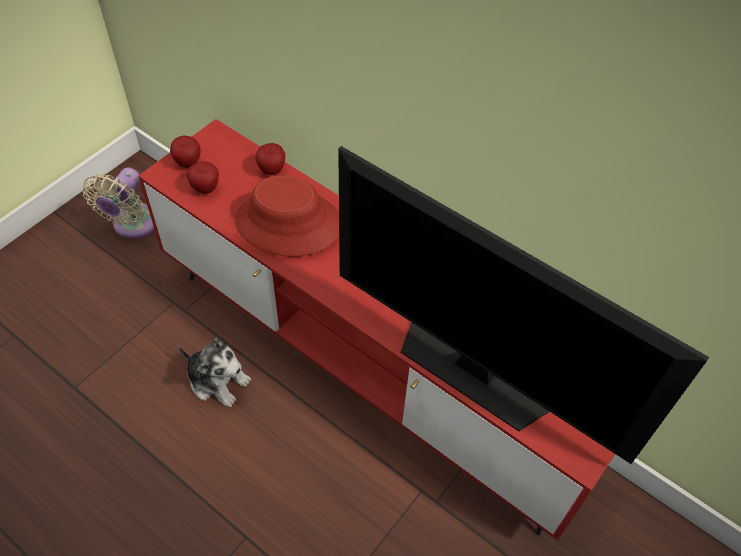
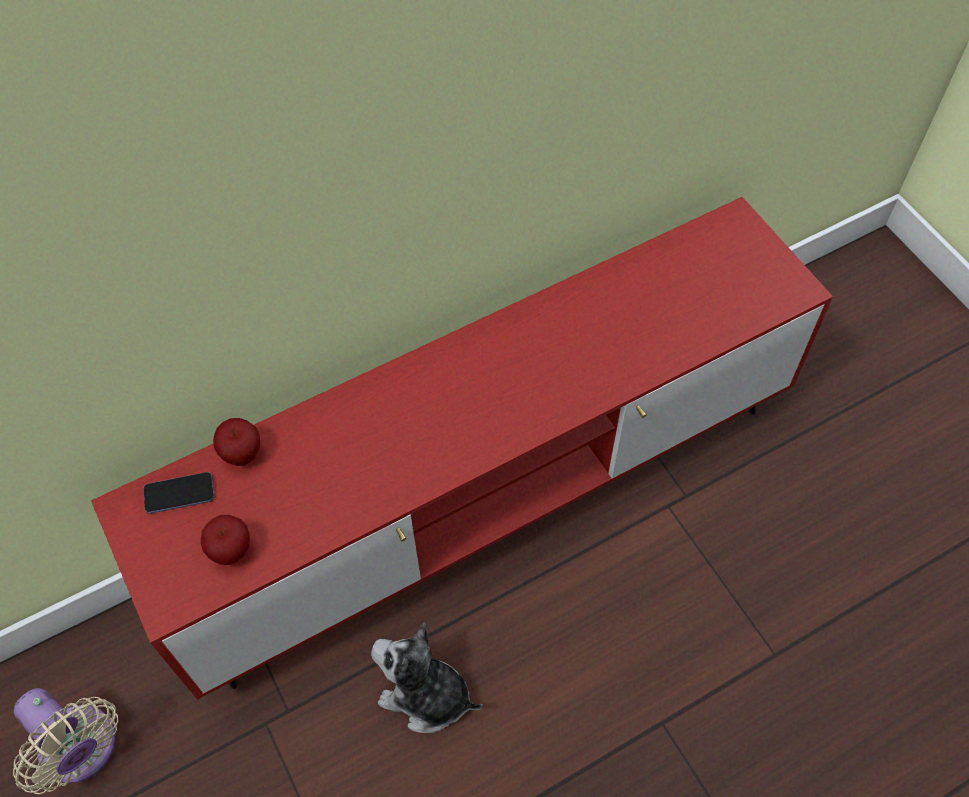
camera: 65 degrees left, 5 degrees up
apple [170,136,201,168] -> none
plush toy [178,338,251,407] -> plush toy turned 120 degrees counterclockwise [371,622,483,733]
red hat [235,175,339,257] -> none
television [338,146,709,464] -> none
none -> phone [143,472,214,514]

